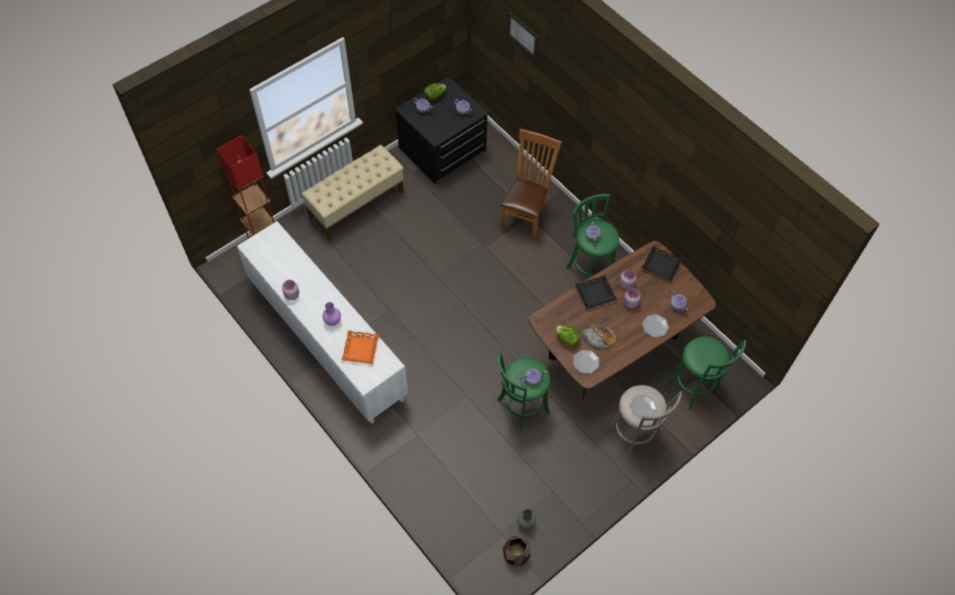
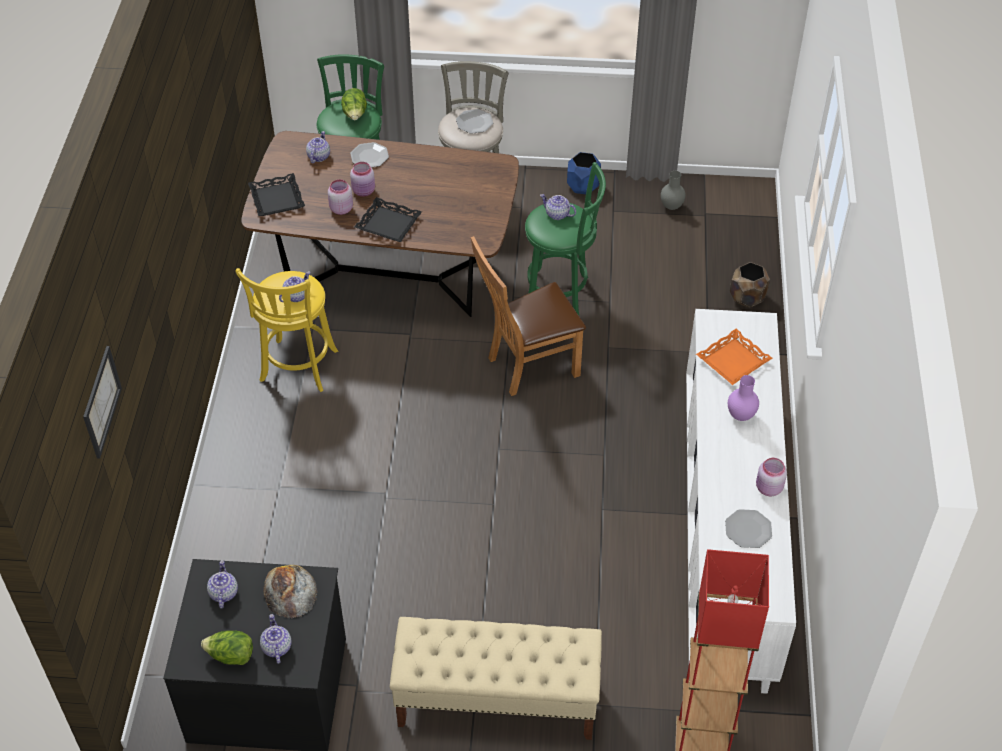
camera: 135 degrees left, 10 degrees down
brown chair [500,129,561,240] -> brown chair moved to [471,236,586,396]
brown planter [503,536,531,566] -> brown planter moved to [730,262,770,308]
lettuce [556,325,581,347] -> lettuce moved to [341,88,367,120]
green stool [566,194,619,279] -> yellow stool [235,268,338,392]
plate [573,350,599,374] -> plate moved to [725,509,772,548]
bread [582,323,617,350] -> bread moved to [263,565,317,618]
none -> blue planter [567,152,601,194]

